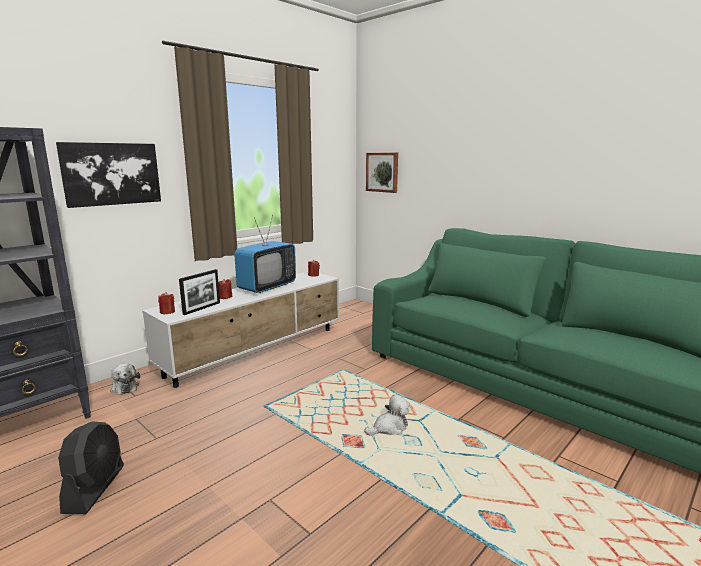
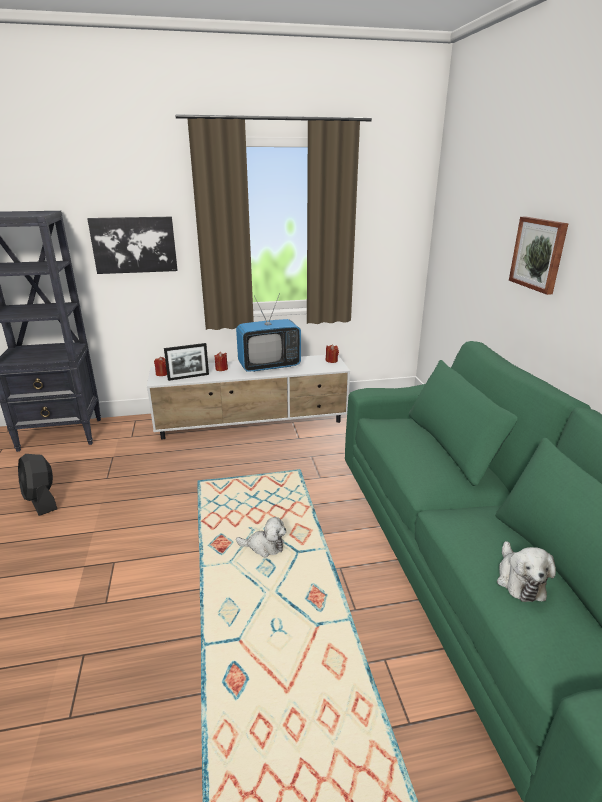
camera: 35 degrees right, 10 degrees up
black fan [58,421,124,514] -> black fan turned 105 degrees clockwise [18,454,57,516]
plush toy [110,363,140,395] -> plush toy moved to [497,541,556,602]
picture [366,153,398,193] -> picture moved to [509,217,569,295]

